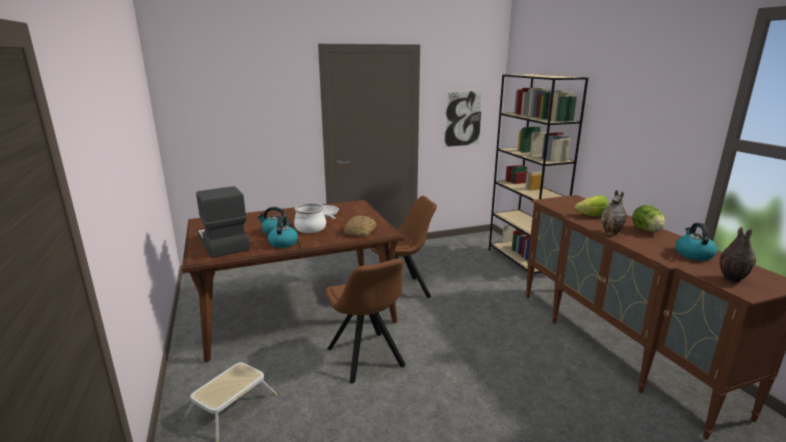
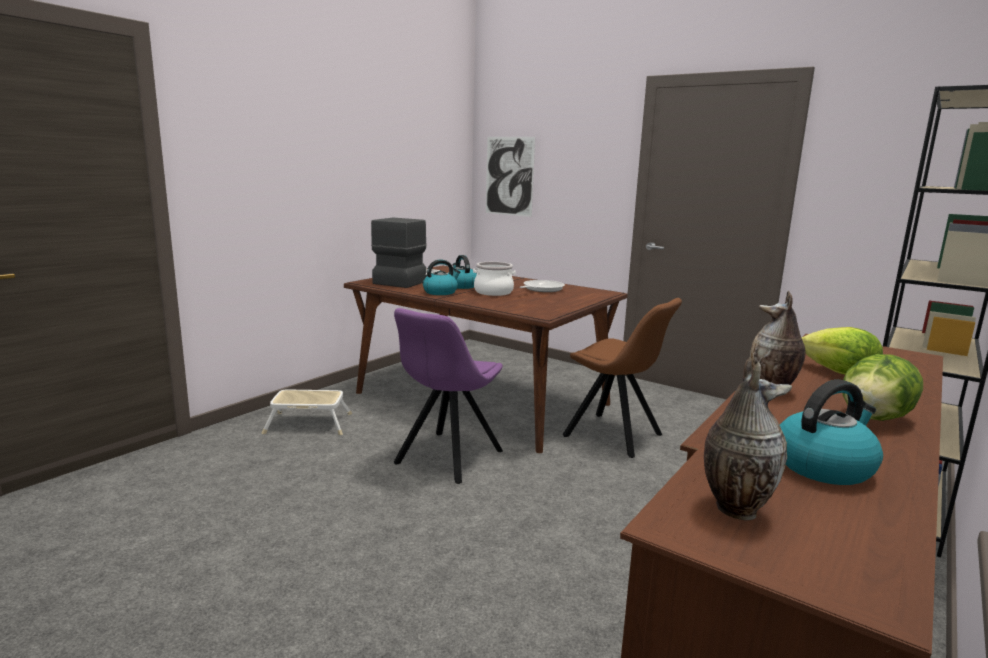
camera: 55 degrees right, 5 degrees down
brown chair [326,258,405,383] -> purple chair [394,308,503,484]
bread [344,215,377,237] -> none
picture [443,90,484,148] -> picture moved to [485,137,535,217]

